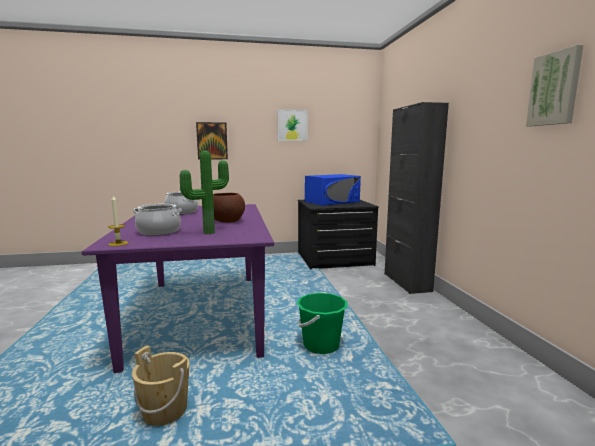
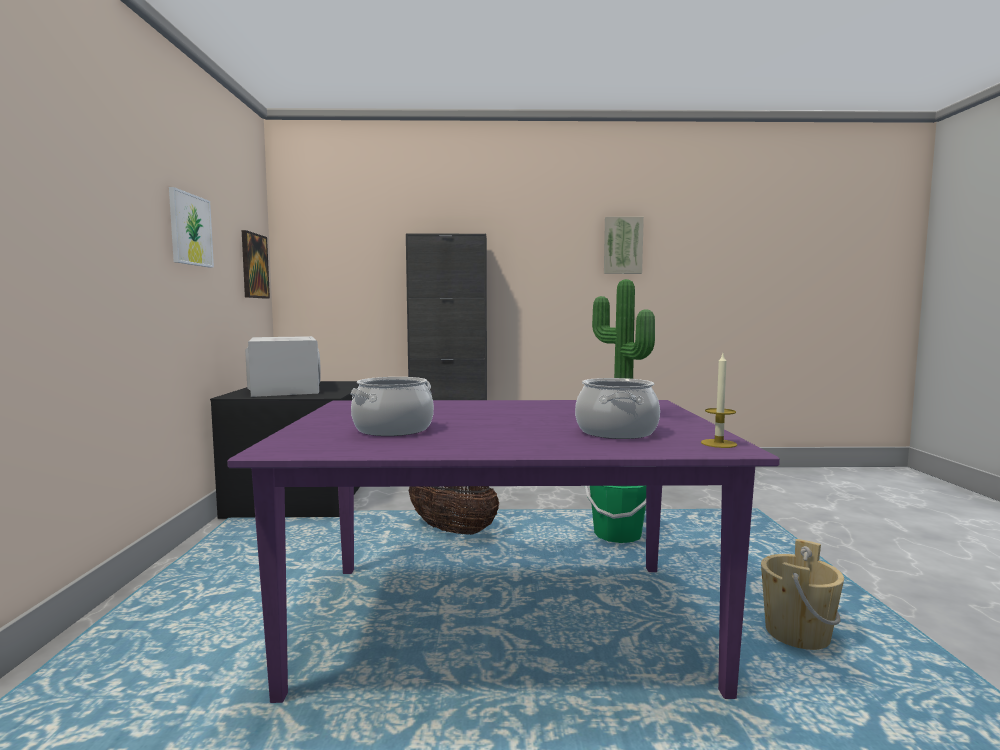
camera: 80 degrees left, 5 degrees down
picture [196,122,228,159] -> picture moved to [242,230,270,299]
brown bowl [213,193,245,223] -> none
blue microwave [305,174,361,206] -> white microwave [245,336,321,397]
none -> basket [408,486,499,535]

